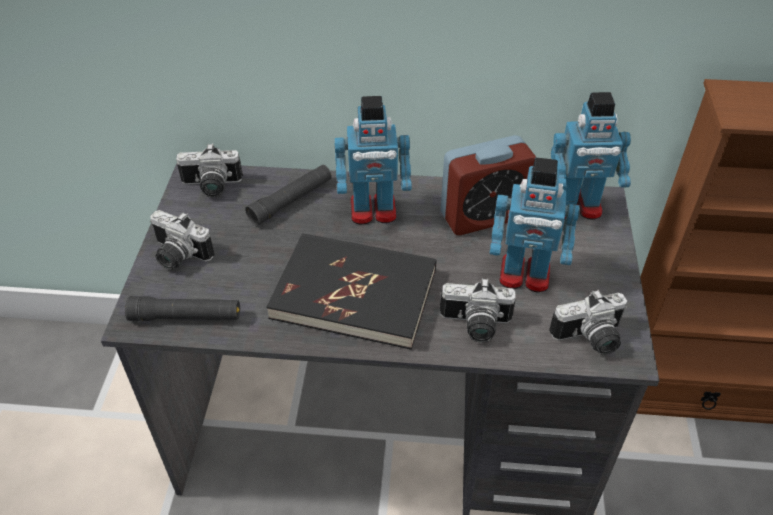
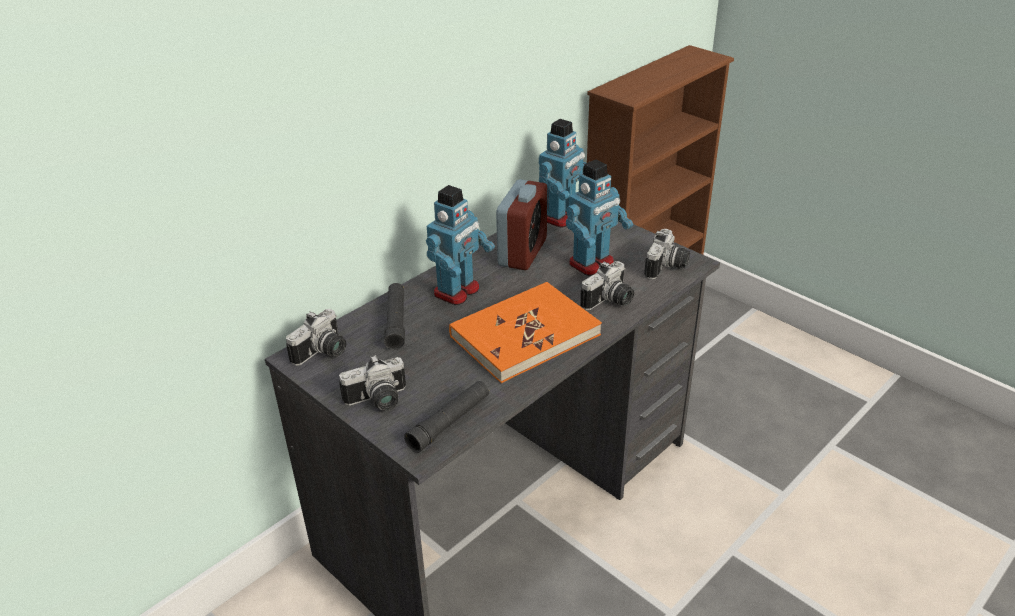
camera: 50 degrees left, 10 degrees down
black book [266,233,437,350] -> orange book [449,282,602,383]

